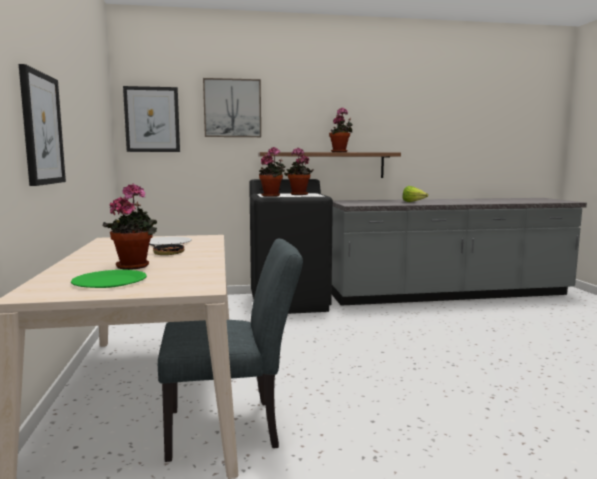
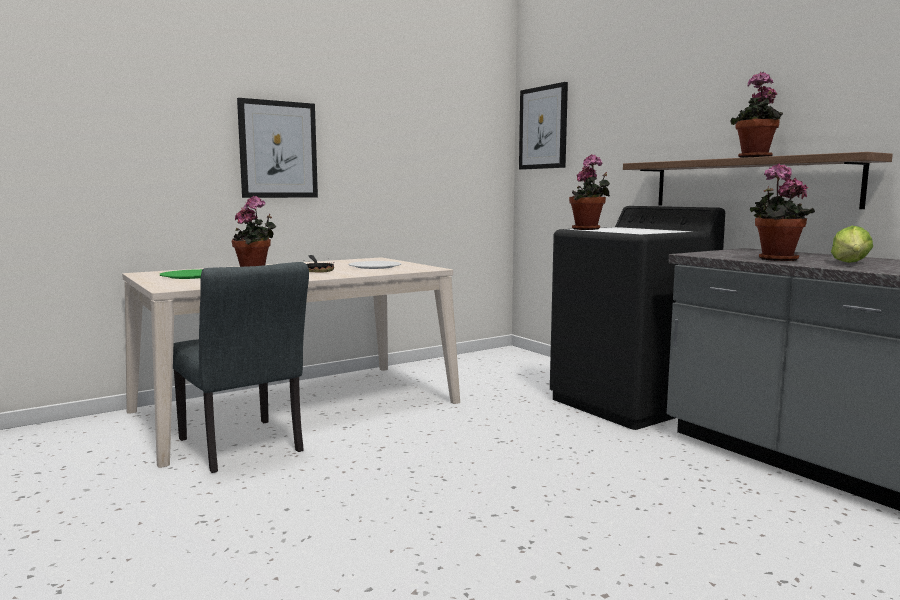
camera: 65 degrees right, 0 degrees up
picture [203,78,261,137] -> none
potted plant [284,148,314,195] -> potted plant moved to [749,163,815,261]

